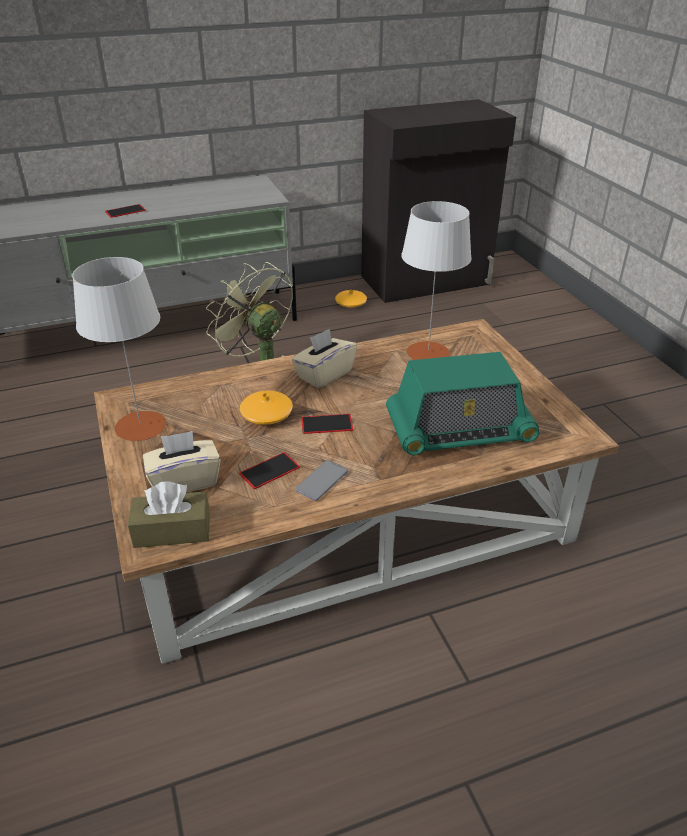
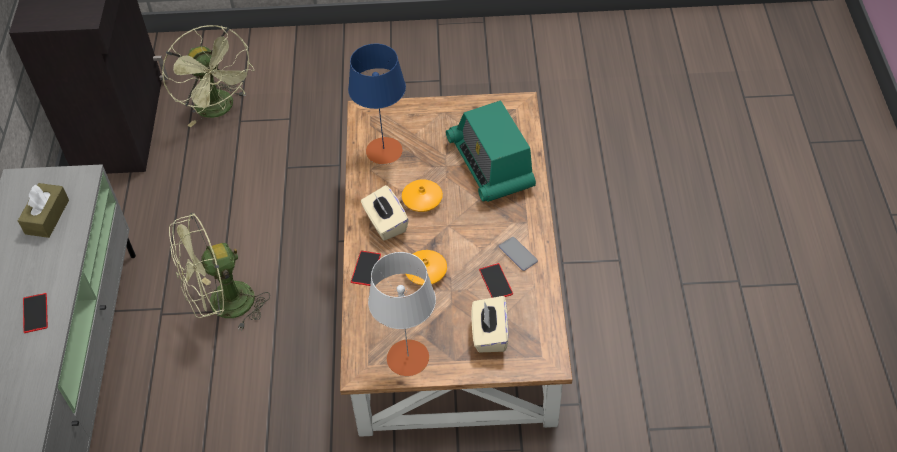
camera: 70 degrees left, 15 degrees up
brown tissue box [127,481,210,548] -> brown tissue box moved to [18,183,69,238]
phone [301,414,353,434] -> phone moved to [351,251,381,286]
orange vase [335,290,367,307] -> orange vase moved to [402,179,443,212]
radio [386,352,539,455] -> radio turned 150 degrees clockwise [446,100,536,202]
grey table lamp [402,201,472,360] -> blue table lamp [348,44,406,164]
none -> green fan [162,25,254,127]

